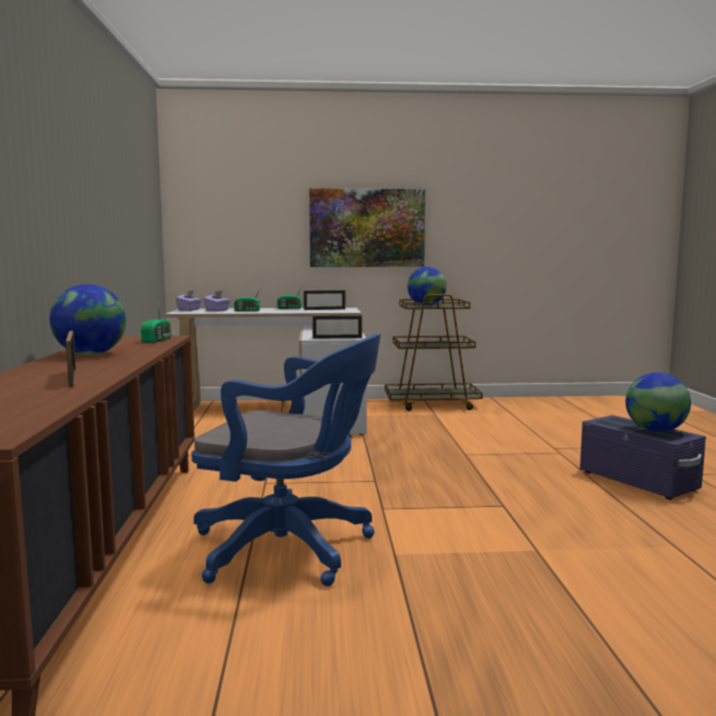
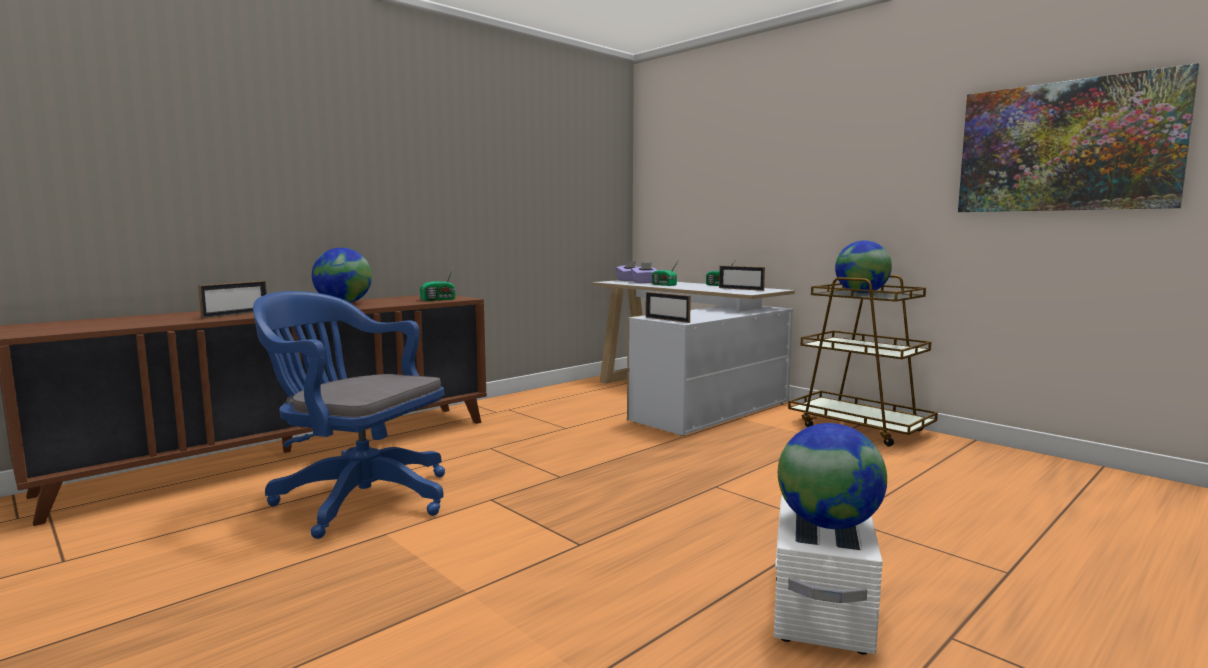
camera: 50 degrees right, 0 degrees up
blue office chair [192,334,381,586] -> blue office chair turned 135 degrees clockwise [253,291,445,539]
picture [309,188,425,267] -> picture moved to [958,63,1199,212]
purple storage box [580,415,706,500] -> white storage box [774,495,883,655]

